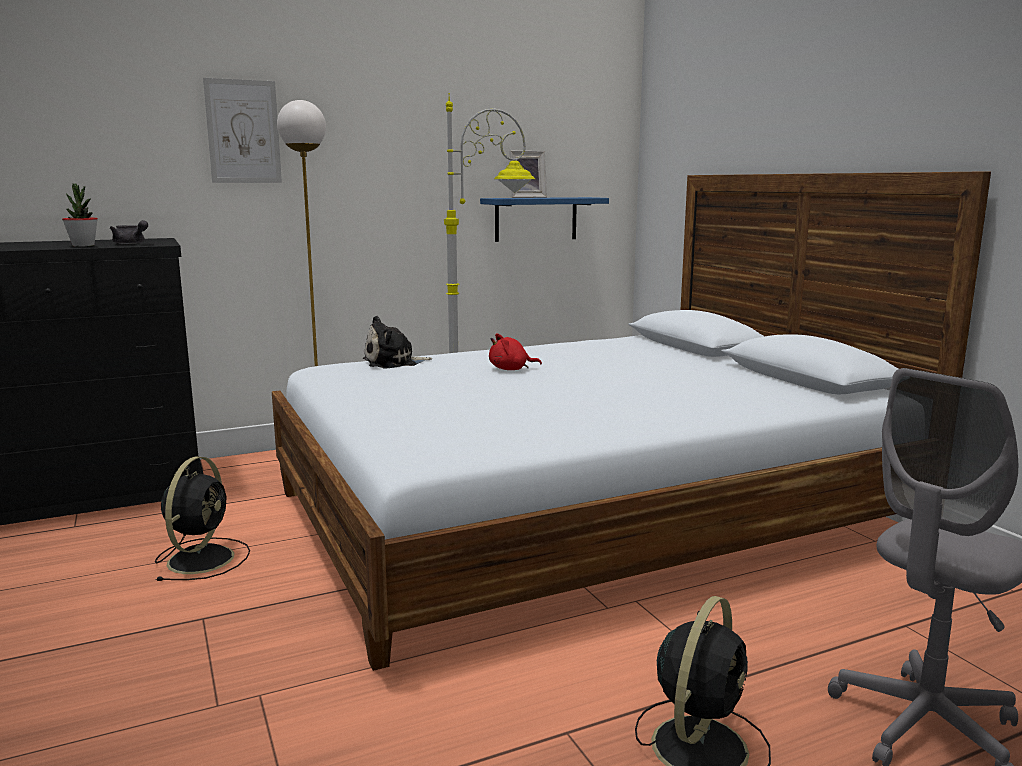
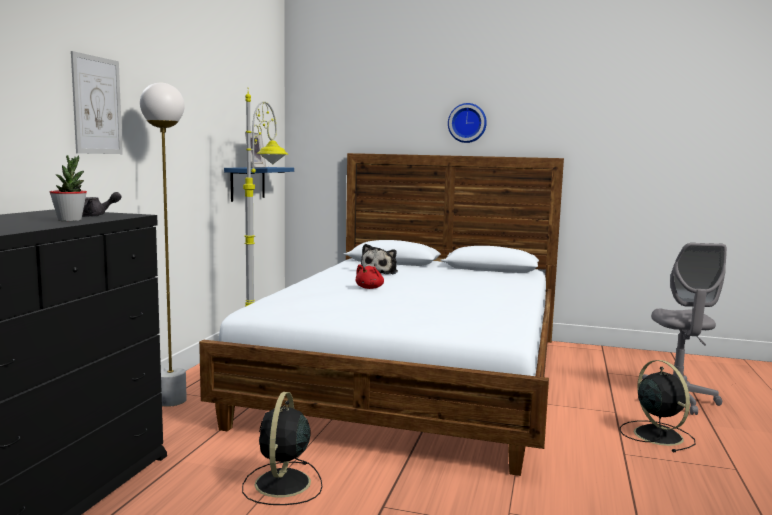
camera: 50 degrees left, 5 degrees down
black fan [155,457,250,581] -> black fan turned 135 degrees counterclockwise [242,392,322,505]
plush toy [363,316,432,369] -> plush toy moved to [361,244,398,274]
none -> wall clock [448,103,487,143]

